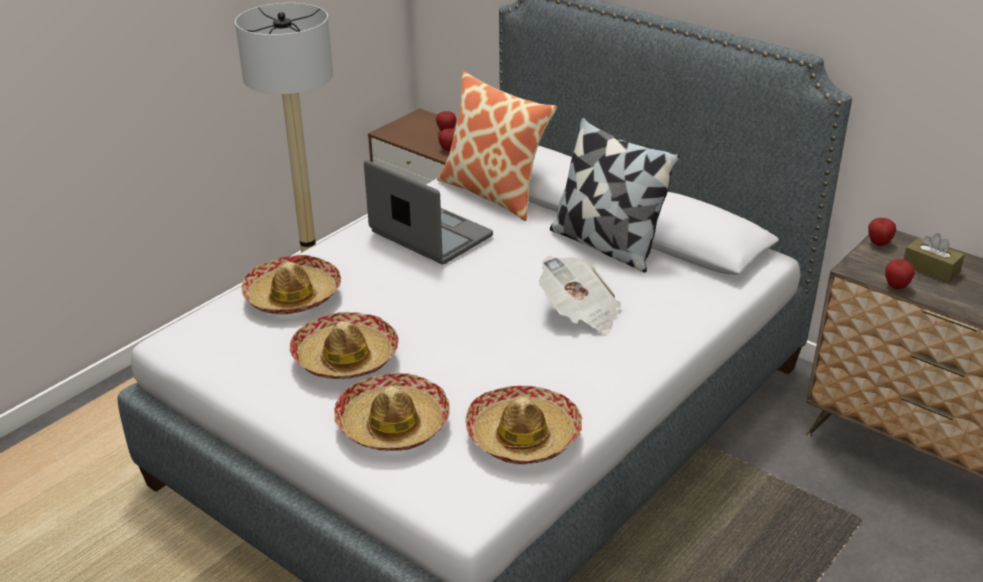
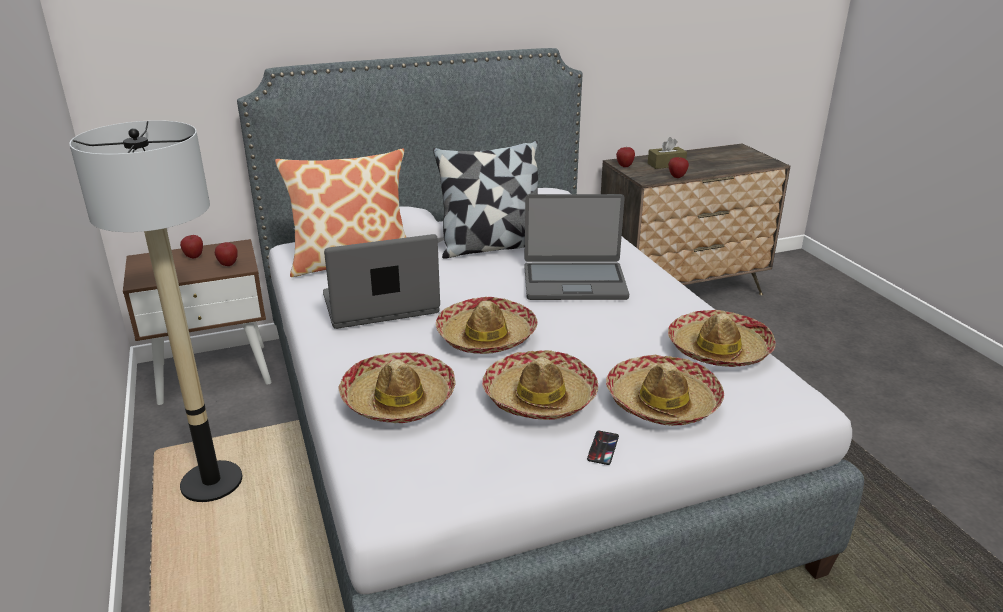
camera: 60 degrees left, 5 degrees down
newspaper [539,256,621,334] -> laptop [524,194,629,300]
none -> hat [436,297,538,354]
none -> phone [587,431,619,465]

